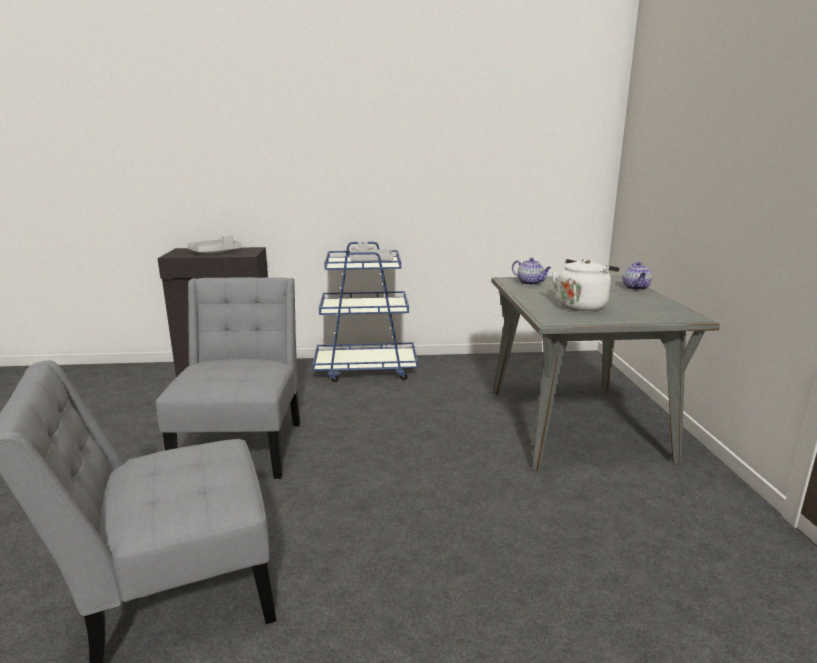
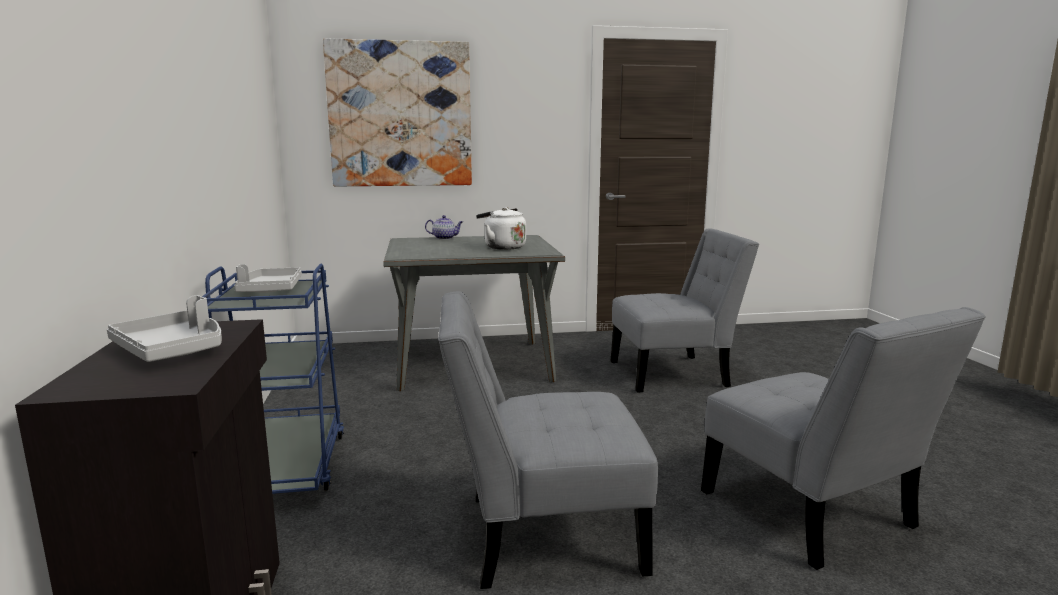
camera: 95 degrees left, 5 degrees down
teapot [512,258,551,285] -> none
none -> picture [323,38,472,186]
none -> grey chair [611,228,759,393]

